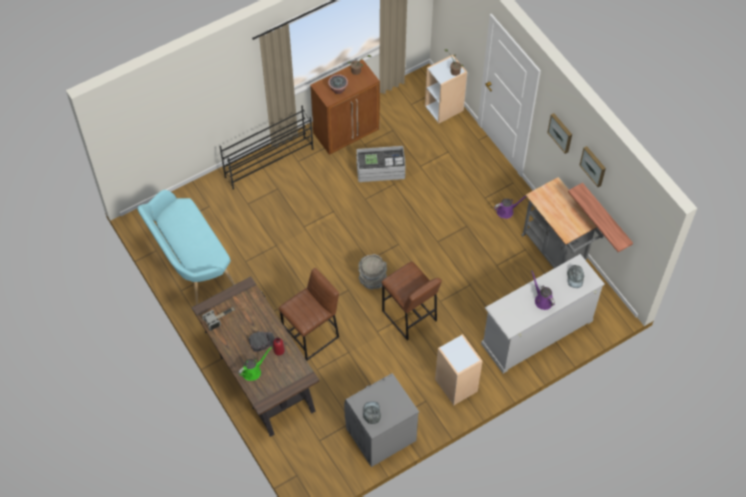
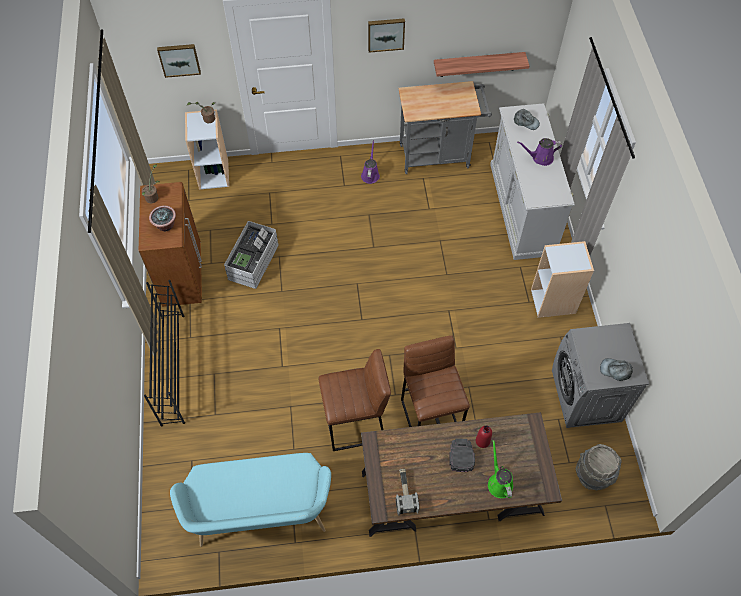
camera: 65 degrees left, 0 degrees up
grey bucket [358,254,387,290] -> grey bucket moved to [576,444,622,490]
brown stool [382,262,442,341] -> brown stool moved to [318,349,391,451]
picture [579,146,606,187] -> picture moved to [157,44,201,78]

